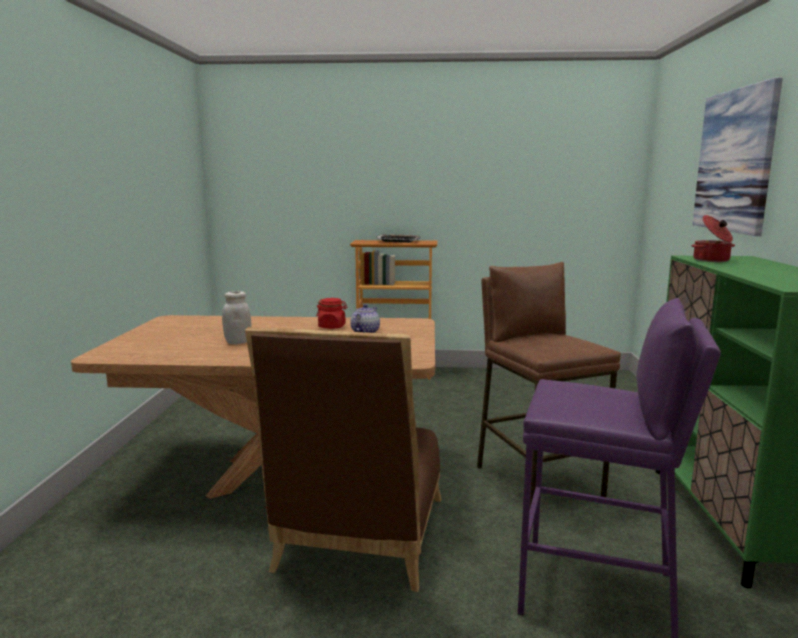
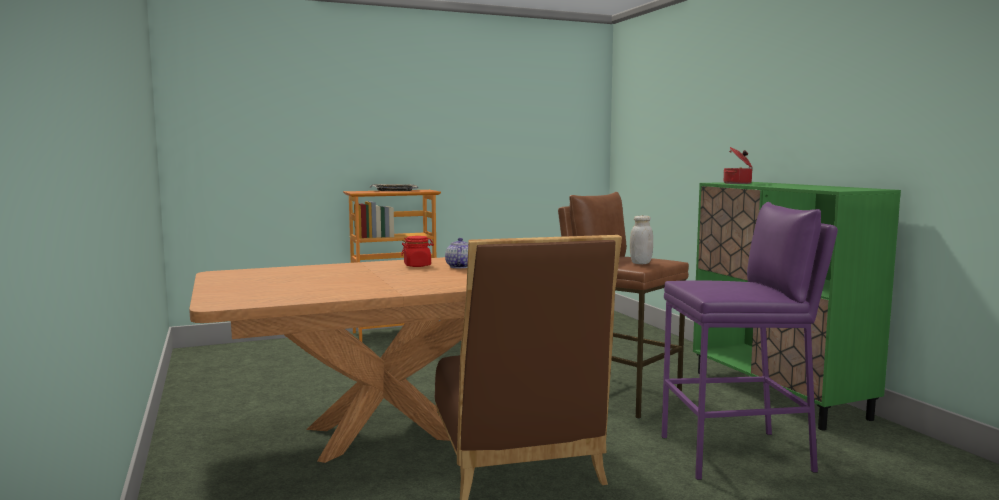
camera: 25 degrees left, 5 degrees down
white jar [222,291,251,344] -> white jar moved to [630,215,653,264]
picture [692,77,783,236] -> none

